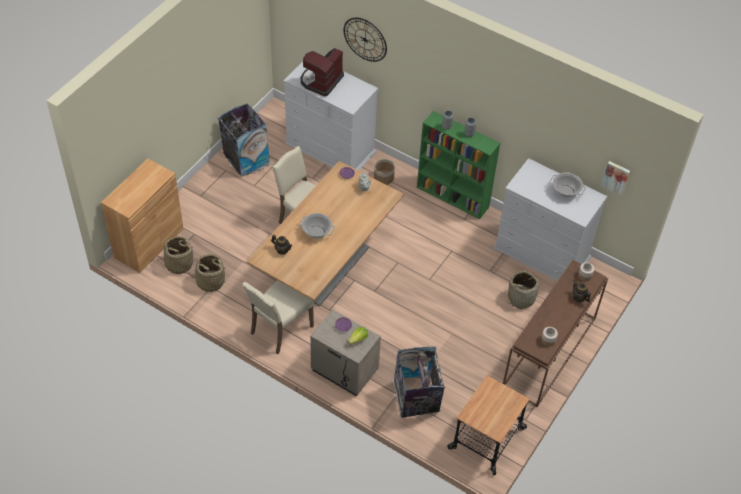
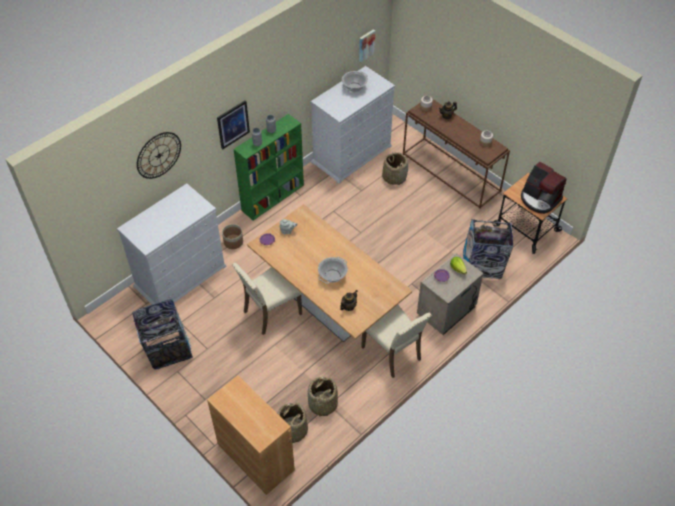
camera: 75 degrees left, 0 degrees up
coffee machine [301,48,344,96] -> coffee machine moved to [521,161,567,214]
none -> picture [217,100,250,150]

